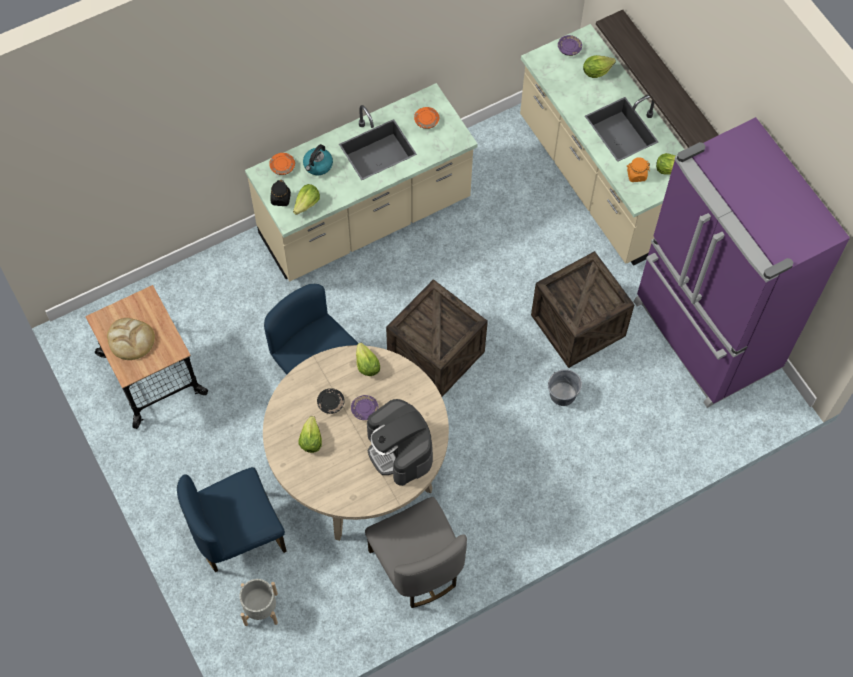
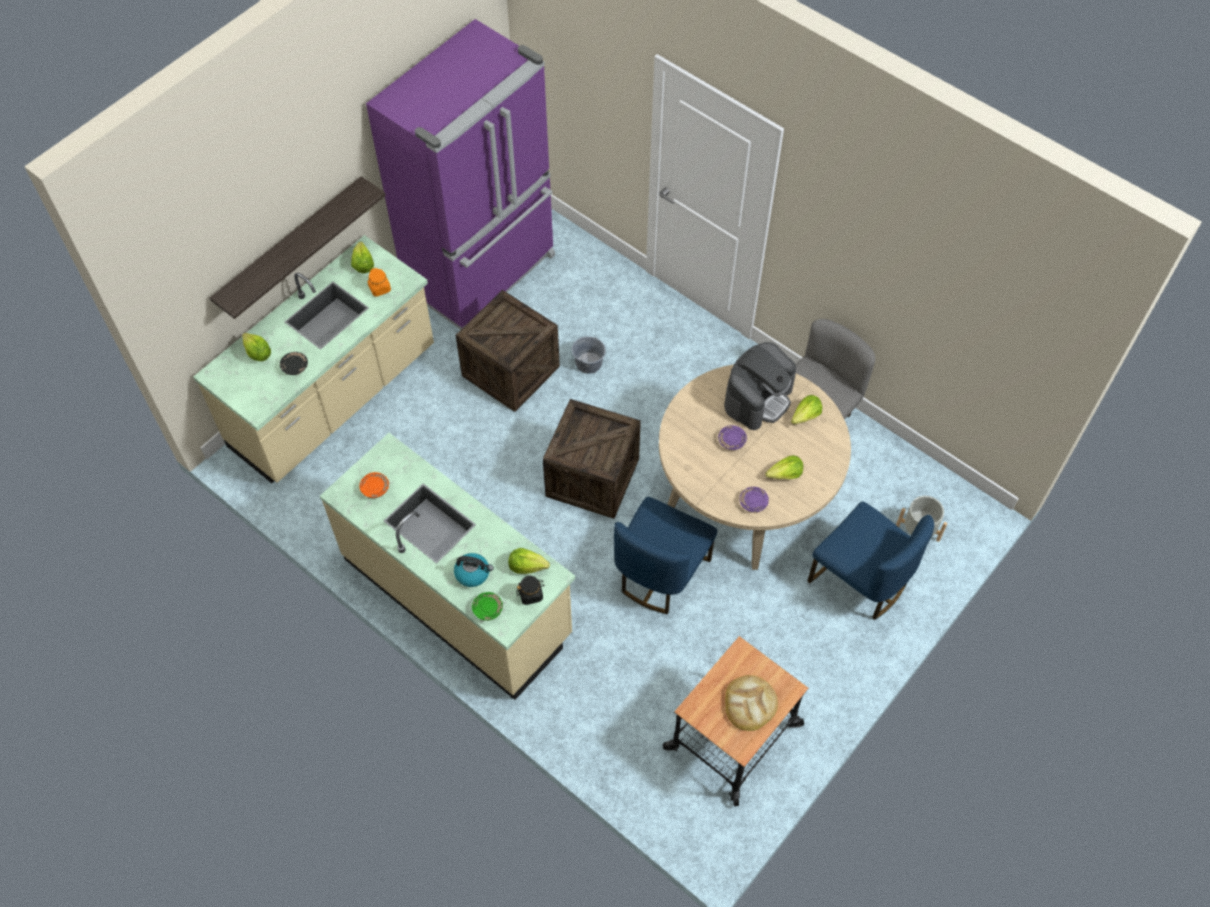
camera: 110 degrees left, 5 degrees down
orange plate [269,153,295,175] -> green plate [472,592,503,621]
black plate [317,388,345,414] -> black plate moved to [280,352,308,375]
lettuce [356,343,380,376] -> lettuce moved to [791,395,822,424]
purple plate [558,35,582,56] -> purple plate moved to [739,487,769,513]

